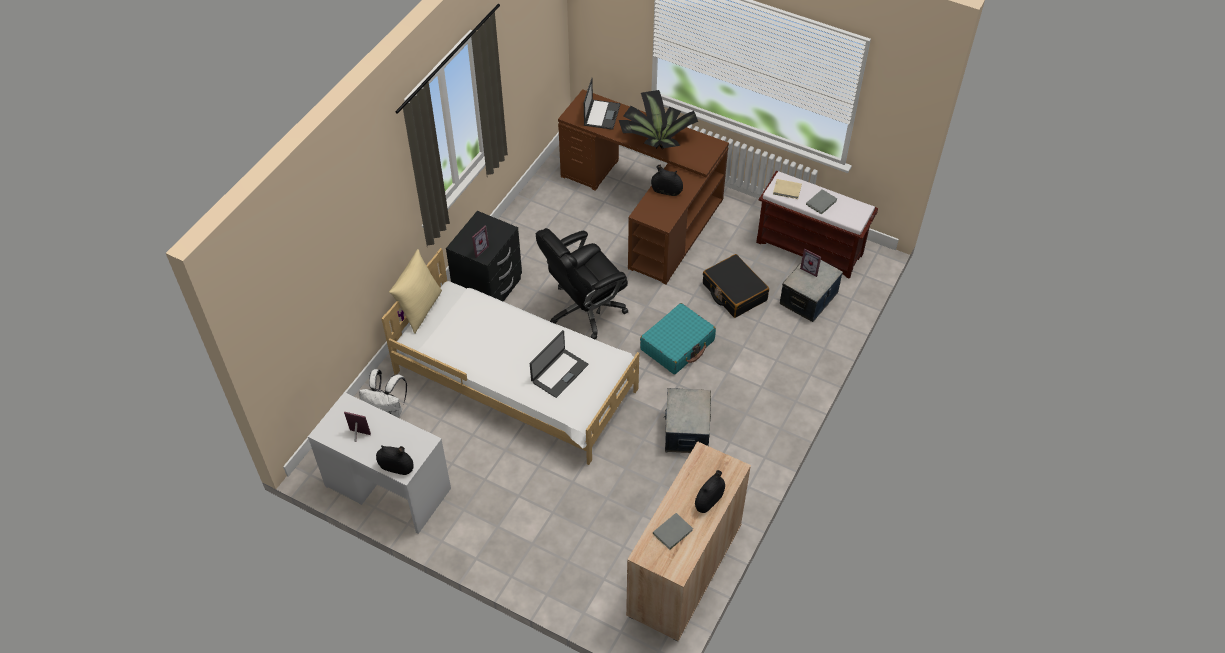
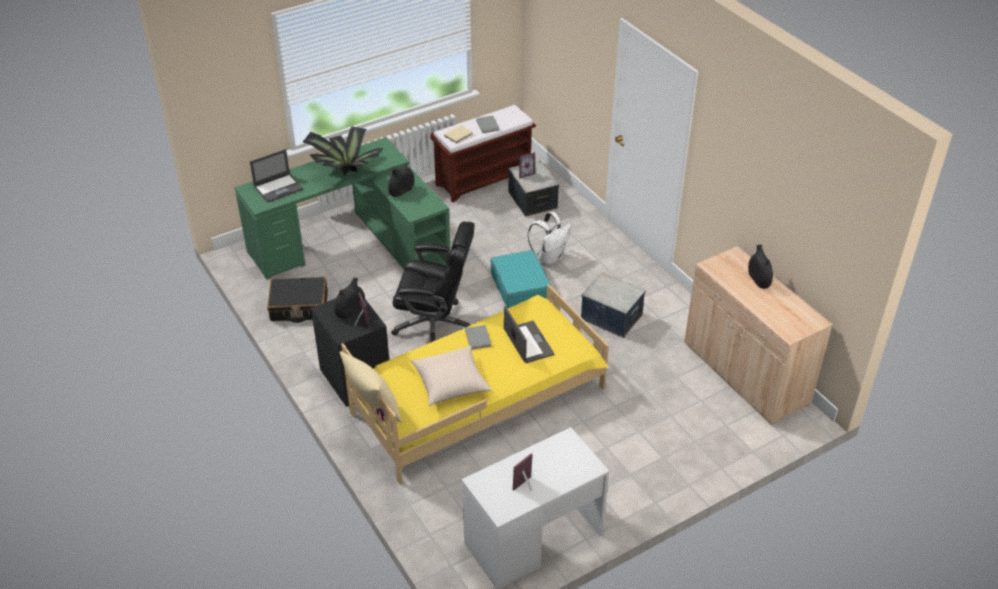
camera: 60 degrees left, 10 degrees down
white backpack [359,369,407,418] -> white backpack moved to [528,212,571,265]
black vase [376,445,413,475] -> black vase moved to [334,278,365,319]
white bed [381,248,640,465] -> yellow bed [341,284,609,485]
black office chair [536,228,628,339] -> black office chair turned 75 degrees counterclockwise [391,221,475,342]
brown desk [558,89,729,284] -> green desk [234,137,450,280]
laptop [584,78,620,130] -> laptop turned 105 degrees clockwise [250,149,303,203]
grey book [653,513,693,550] -> grey book moved to [465,325,492,349]
black suitcase [703,254,769,318] -> black suitcase moved to [267,277,328,323]
none -> beige pillow [411,346,491,406]

